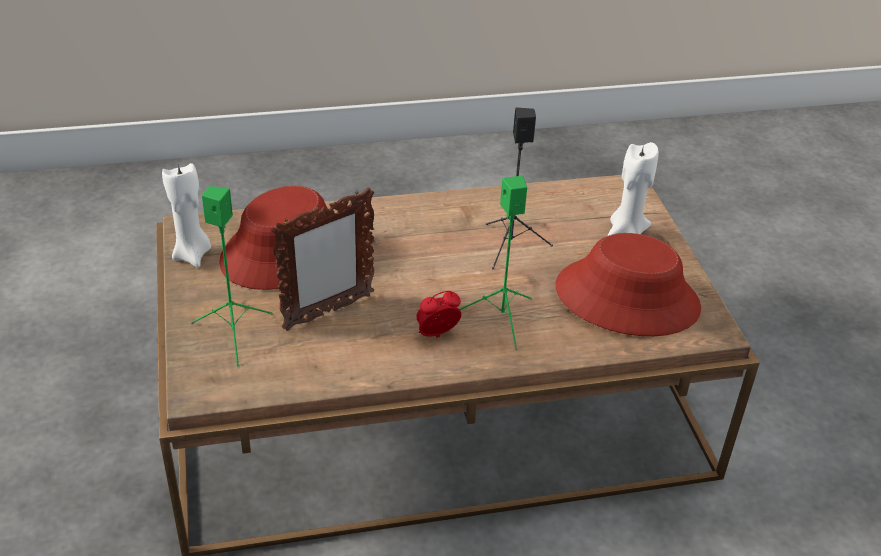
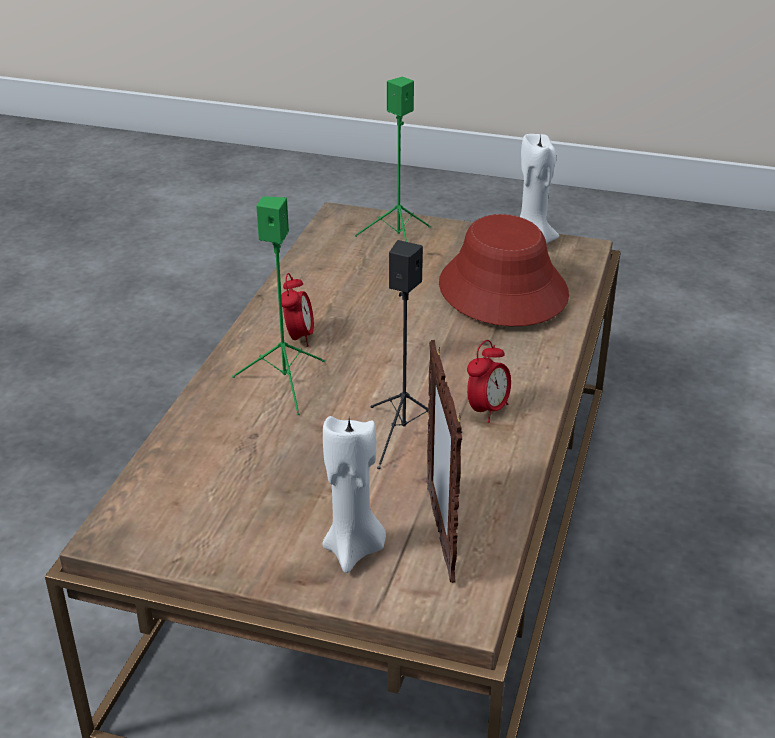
camera: 120 degrees right, 5 degrees down
picture frame [271,188,374,331] -> picture frame moved to [427,340,462,583]
red hat [556,233,701,336] -> none
none -> alarm clock [467,340,511,423]

